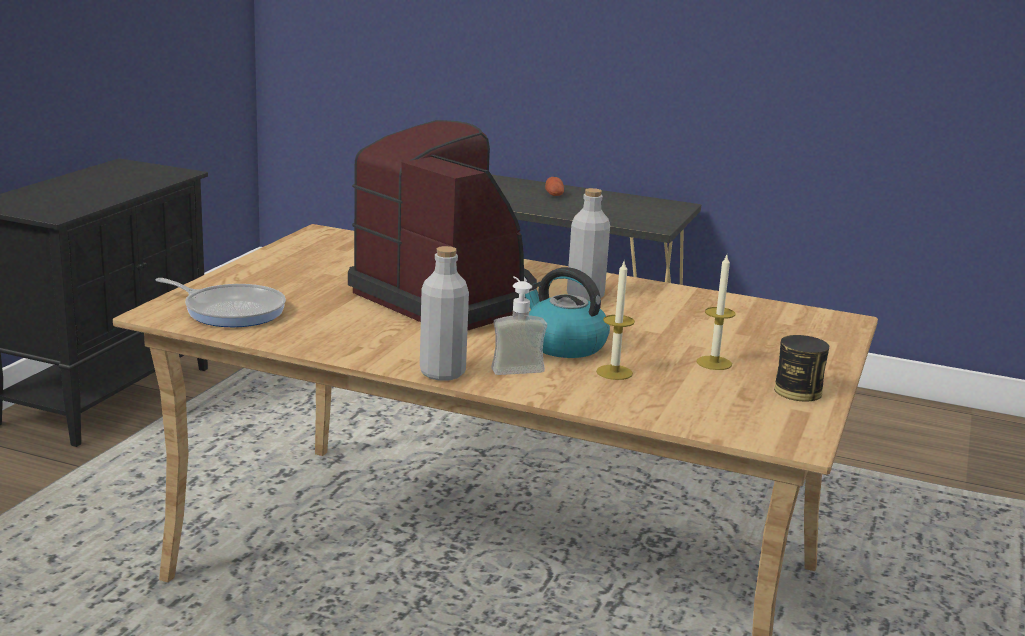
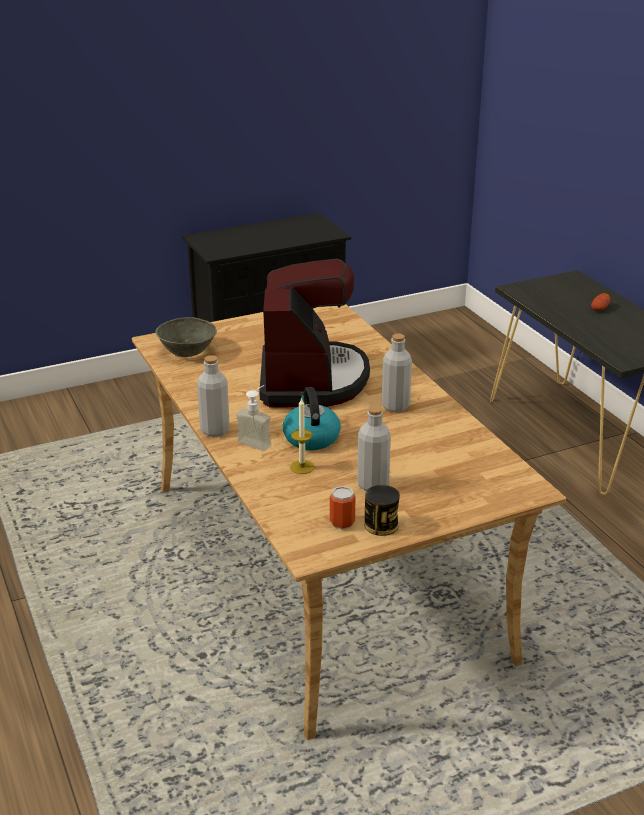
camera: 45 degrees right, 10 degrees up
frying pan [155,278,286,327] -> grey bowl [155,317,217,357]
candle [697,255,736,370] -> grey bottle [357,405,391,491]
none -> can [330,486,356,529]

